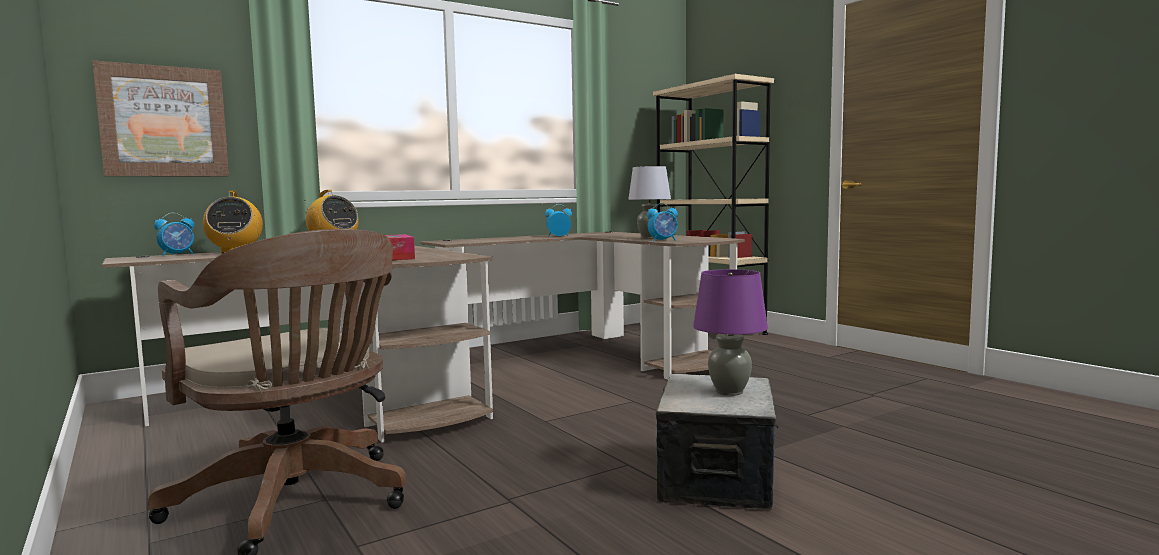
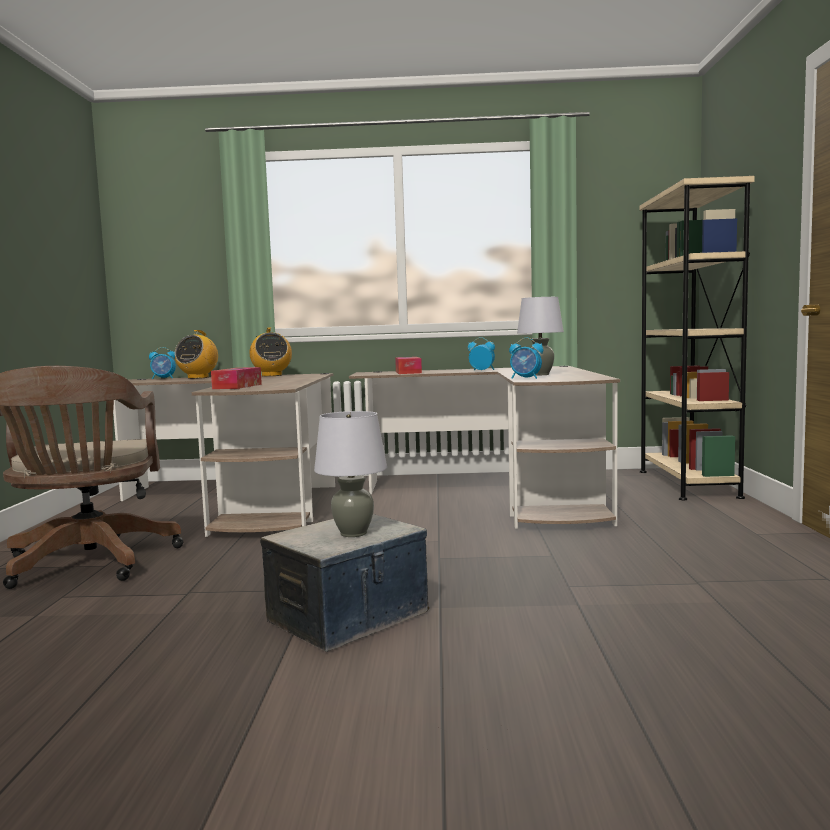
camera: 35 degrees right, 0 degrees up
picture [92,60,229,176] -> none
purple table lamp [693,269,768,396] -> grey table lamp [314,411,387,537]
none -> tissue box [395,357,422,374]

